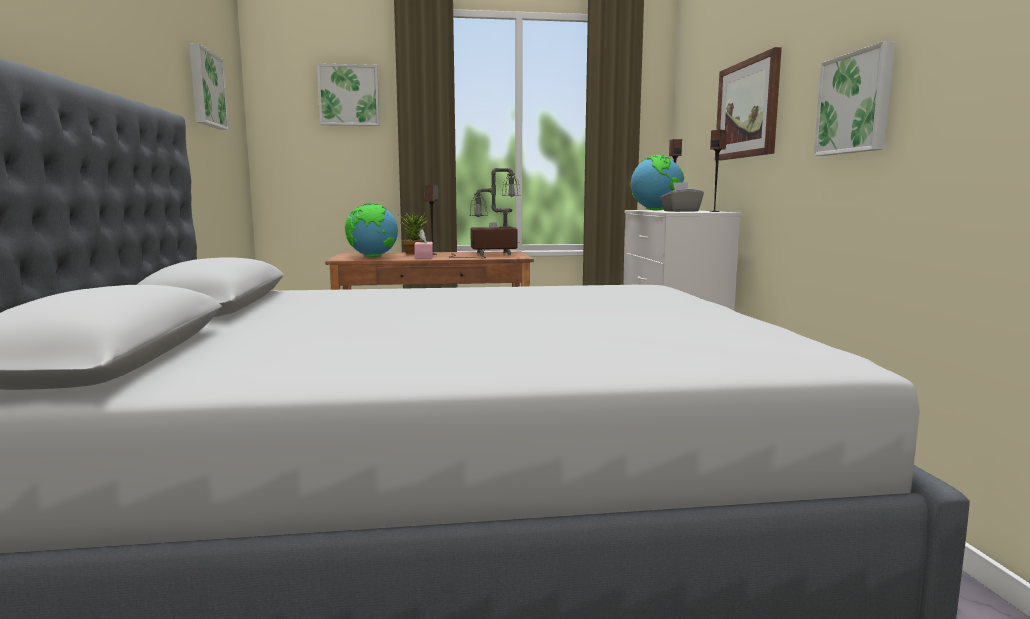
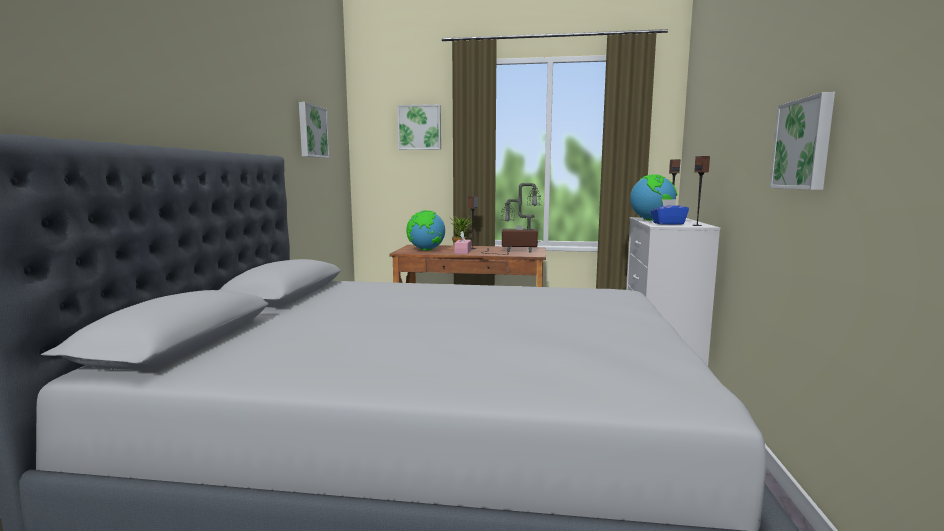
camera: 15 degrees right, 0 degrees up
grey tissue box [660,182,704,212] -> blue tissue box [651,199,689,225]
picture [715,47,782,161] -> none

